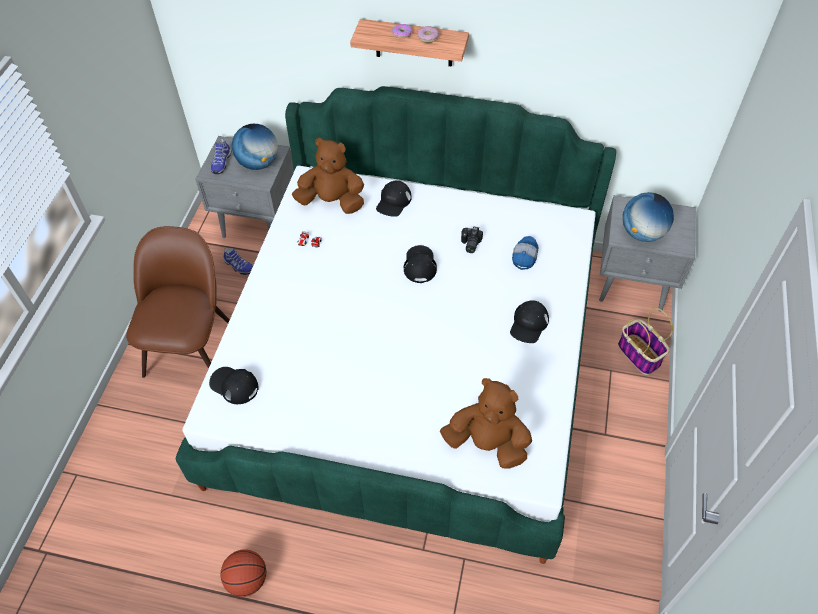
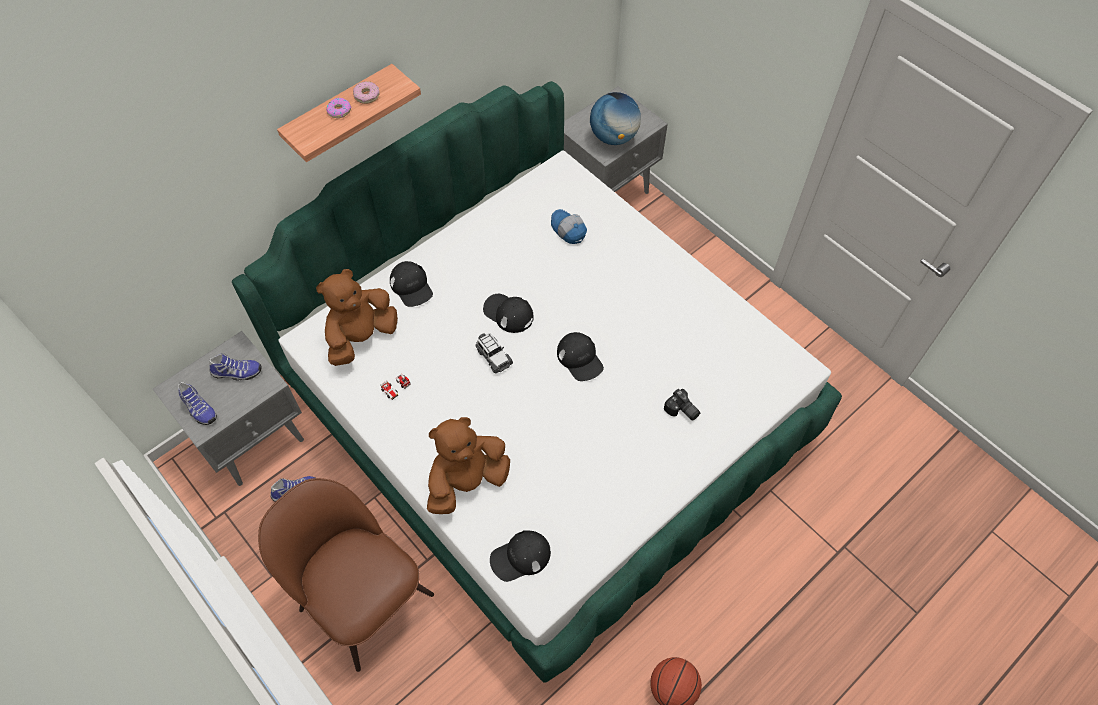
camera: 55 degrees left, 5 degrees up
globe [232,124,278,170] -> shoe [209,353,262,381]
brown plush toy [440,378,532,469] -> brown plush toy moved to [427,417,510,514]
camera [461,226,483,253] -> camera moved to [664,388,700,421]
black cap [510,300,549,343] -> black cap moved to [557,332,604,381]
basket [618,308,673,375] -> none
none -> toy car [476,333,513,374]

